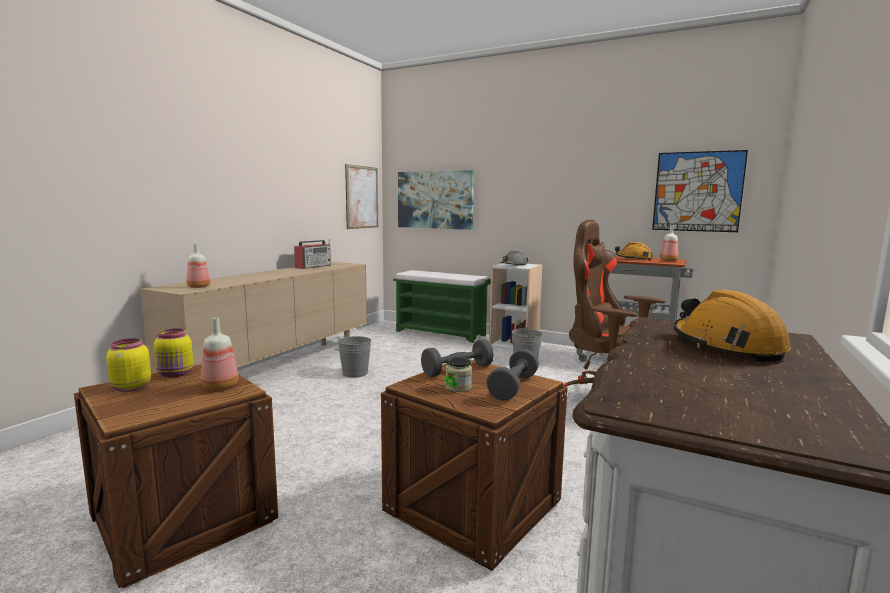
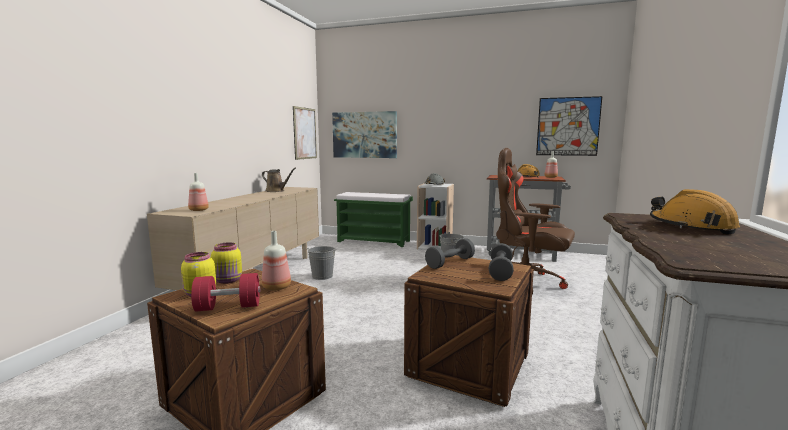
camera: 10 degrees left, 0 degrees up
radio [294,239,331,269] -> brown watering can [262,168,296,192]
jar [446,357,472,392] -> none
none -> red dumbbell [191,273,260,312]

